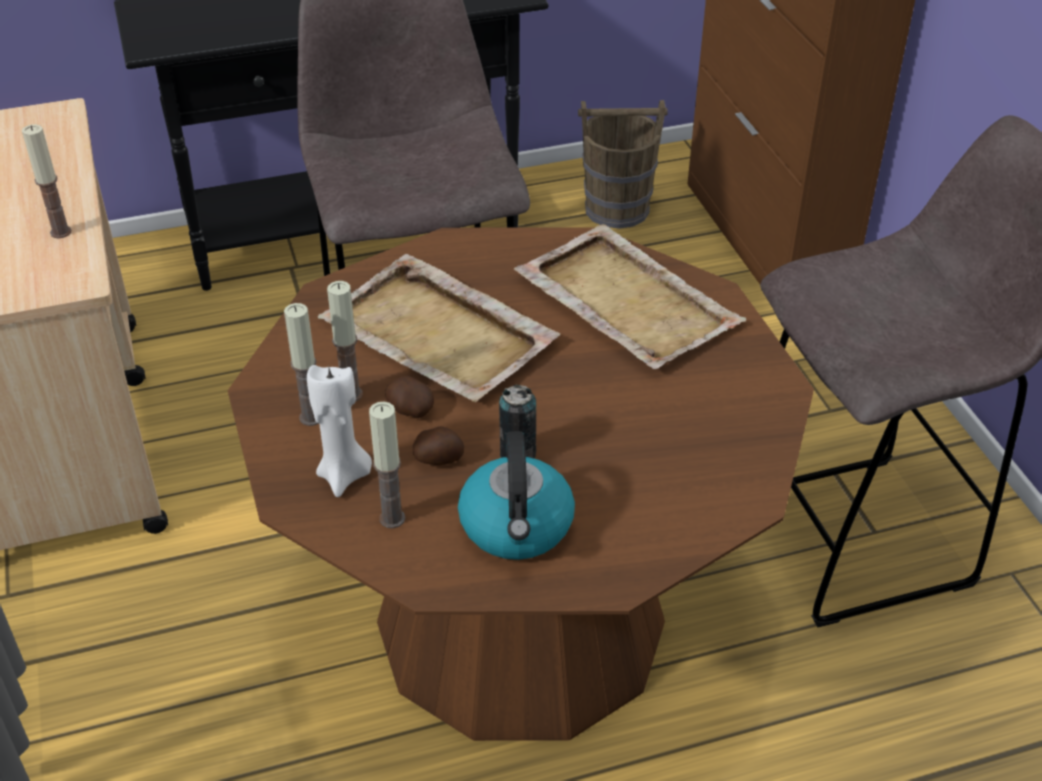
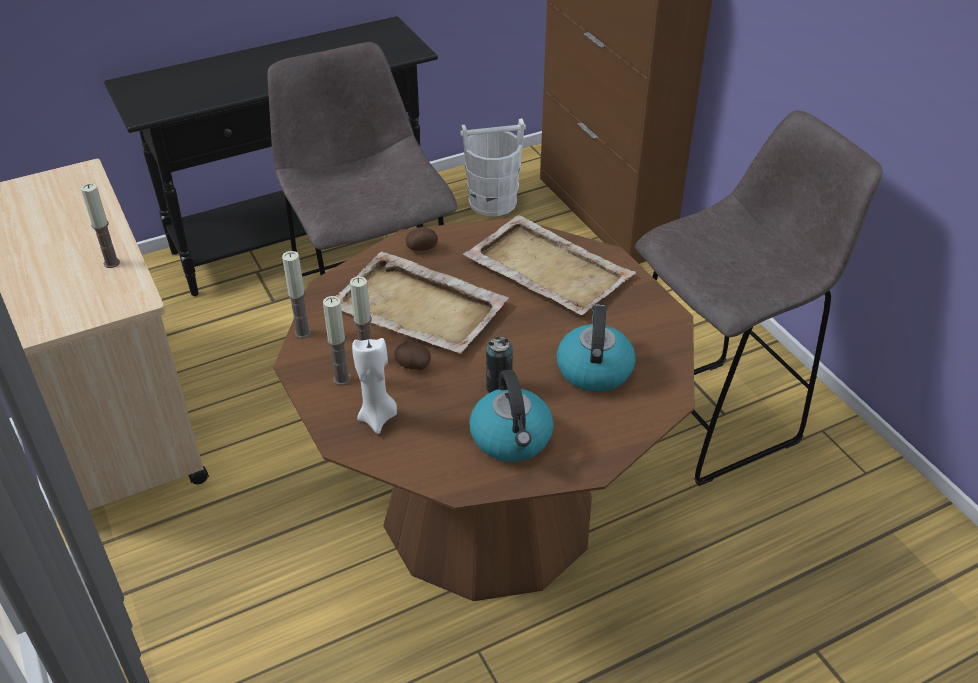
camera: 10 degrees left, 0 degrees up
candle [369,401,405,528] -> candle moved to [282,251,311,339]
potato [413,426,464,465] -> potato moved to [406,227,438,251]
brown bucket [578,100,668,229] -> white bucket [460,119,526,216]
none -> kettle [557,304,636,392]

